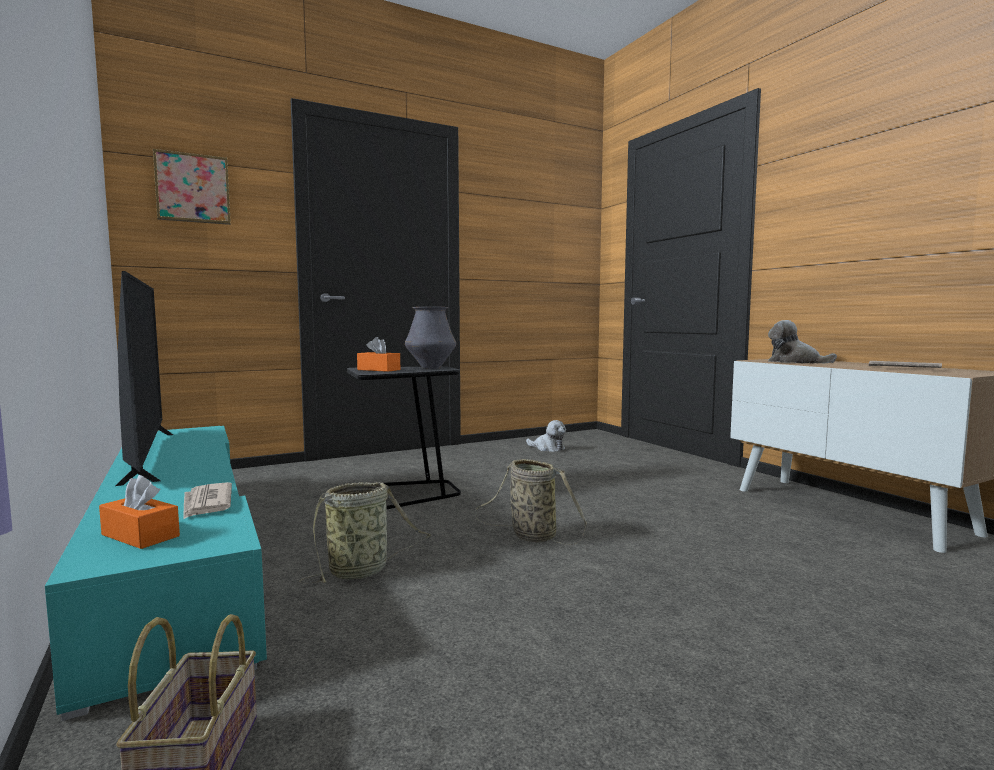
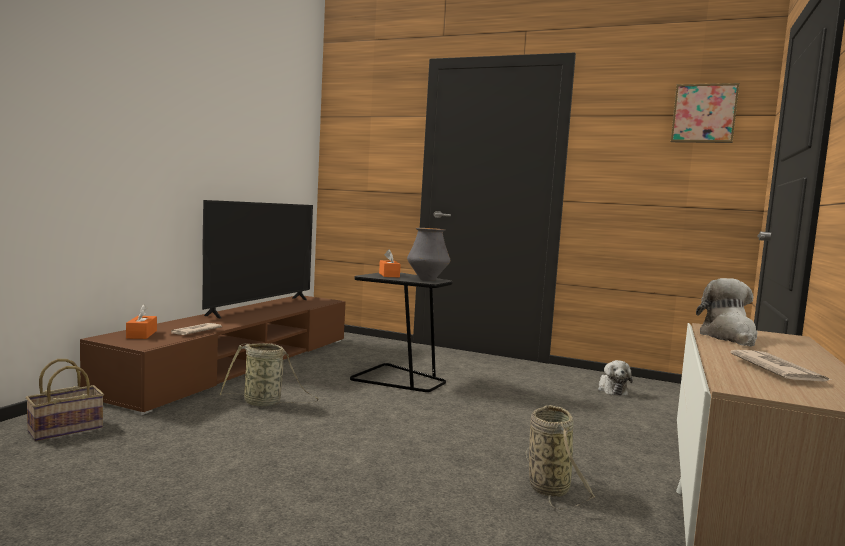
camera: 50 degrees right, 0 degrees up
turquoise tv stand [45,426,267,721] -> brown tv stand [80,295,346,415]
picture [153,149,231,225] -> picture moved to [671,83,739,143]
basket [475,459,587,545] -> basket moved to [525,405,596,510]

